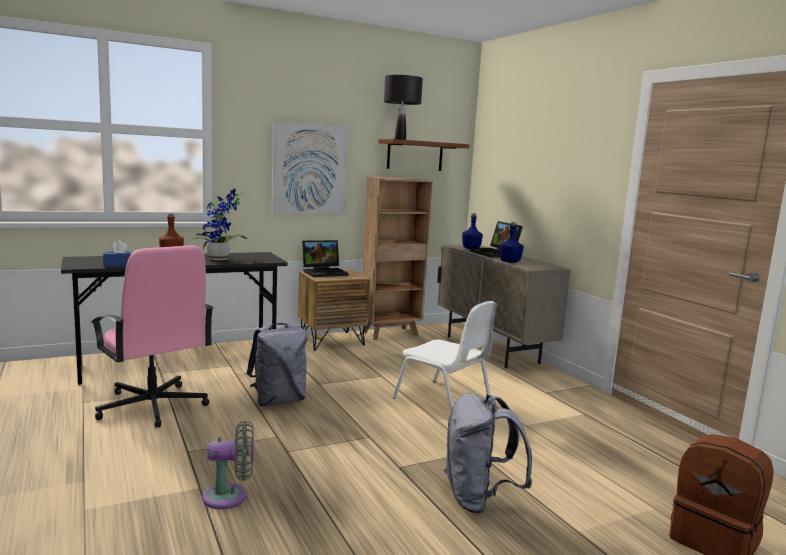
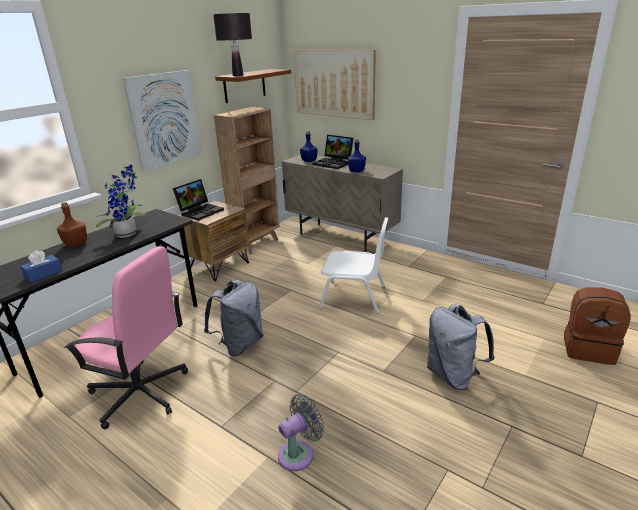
camera: 25 degrees left, 15 degrees up
none -> picture [294,50,376,120]

